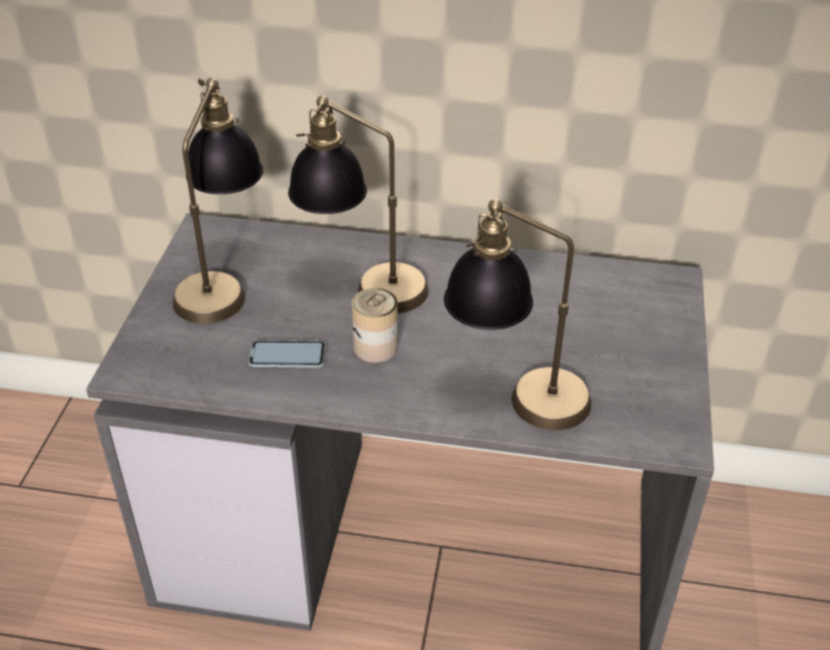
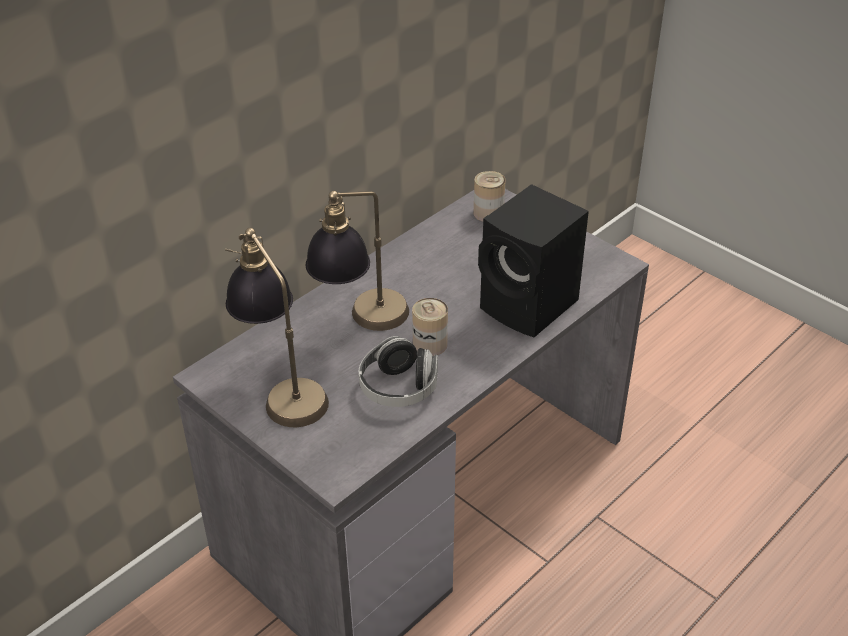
camera: 55 degrees left, 0 degrees up
phone [249,340,326,368] -> headphones [359,336,438,407]
table lamp [444,199,592,430] -> black speaker [478,184,589,338]
none -> can [474,171,506,222]

